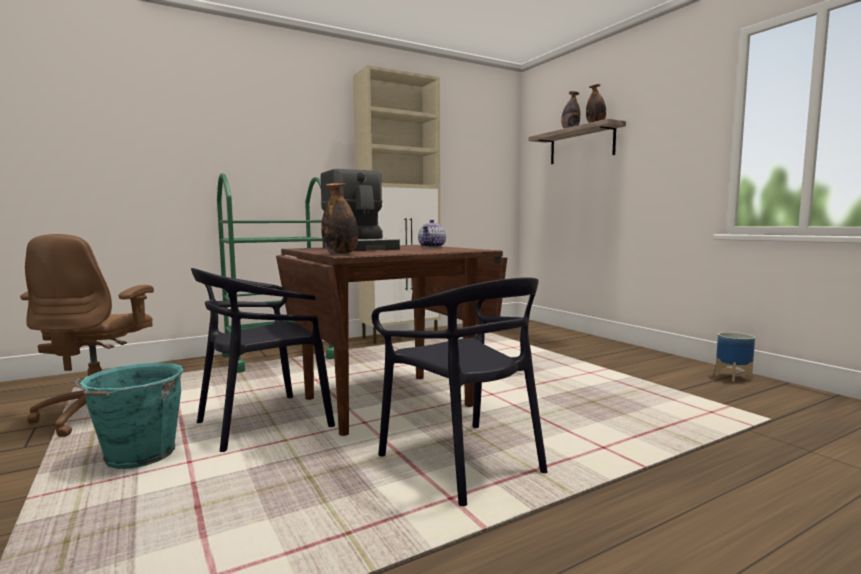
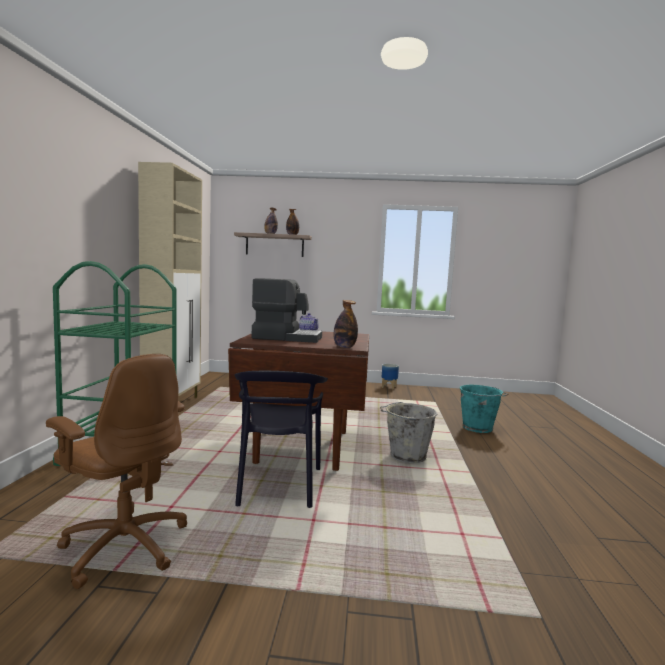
camera: 55 degrees left, 0 degrees up
turquoise bucket [75,363,184,469] -> turquoise bucket moved to [460,385,508,433]
black chair [372,277,548,506] -> grey bucket [380,402,437,463]

